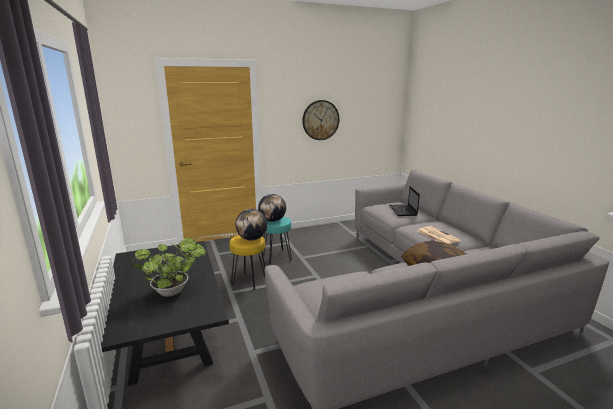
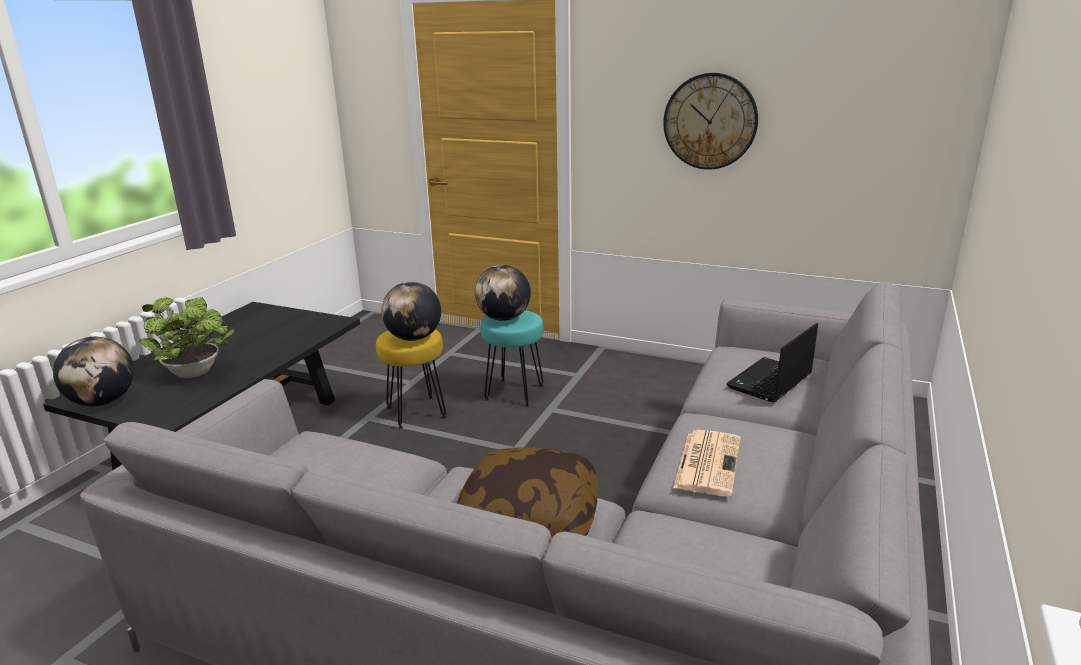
camera: 45 degrees right, 5 degrees up
none -> globe [53,337,134,406]

